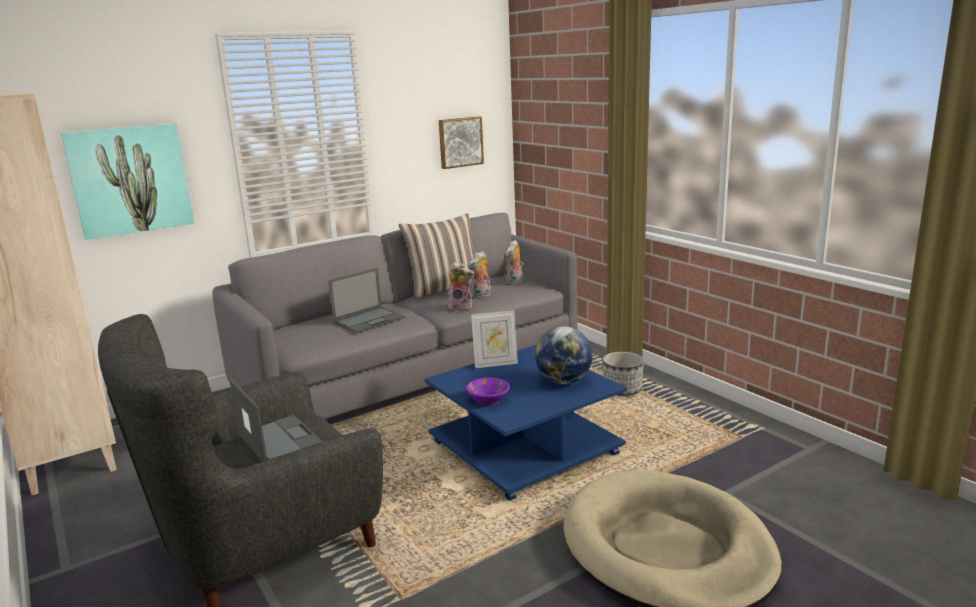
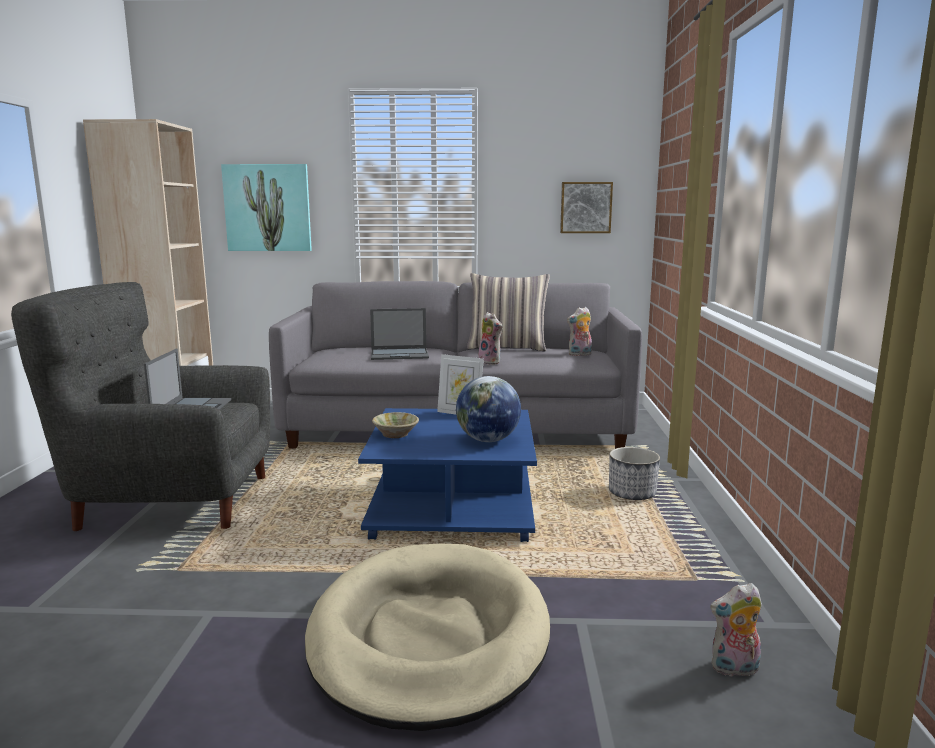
camera: 35 degrees right, 5 degrees down
purple bowl [466,378,510,405] -> beige bowl [372,412,419,438]
plush toy [467,251,491,299] -> plush toy moved to [710,583,762,677]

